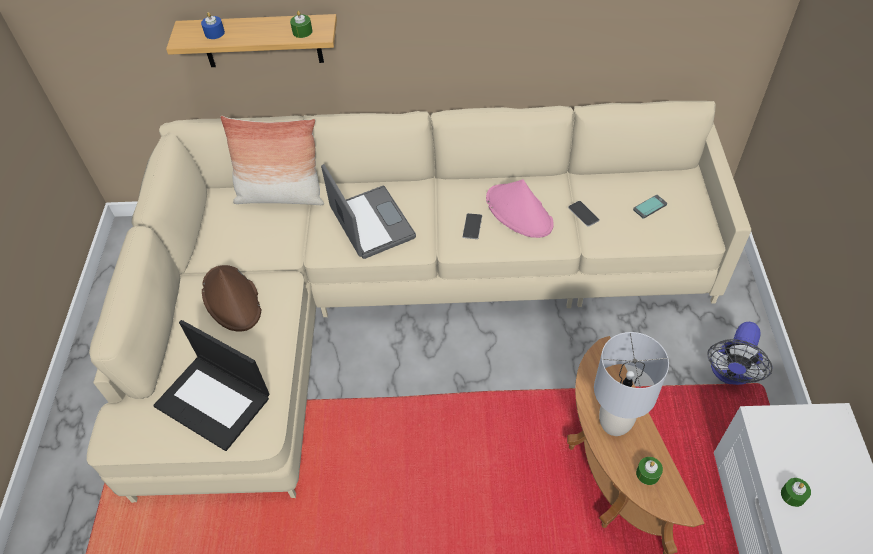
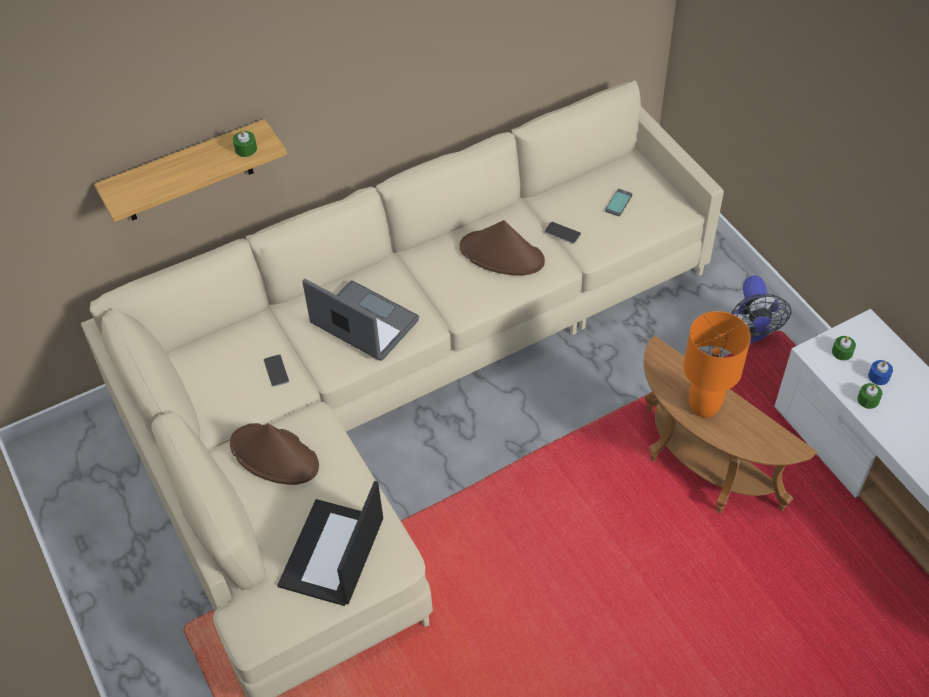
camera: 30 degrees left, 0 degrees up
laptop [153,320,270,451] -> laptop turned 105 degrees clockwise [278,481,383,606]
blue candle [201,12,225,39] -> blue candle moved to [868,360,893,385]
pillow [221,116,324,205] -> none
phone [463,213,482,239] -> phone moved to [264,354,289,387]
pink hat [486,179,554,238] -> brown hat [460,220,545,275]
grey table lamp [594,332,669,436] -> orange table lamp [683,311,751,418]
green candle [636,457,663,485] -> green candle moved to [832,336,856,361]

